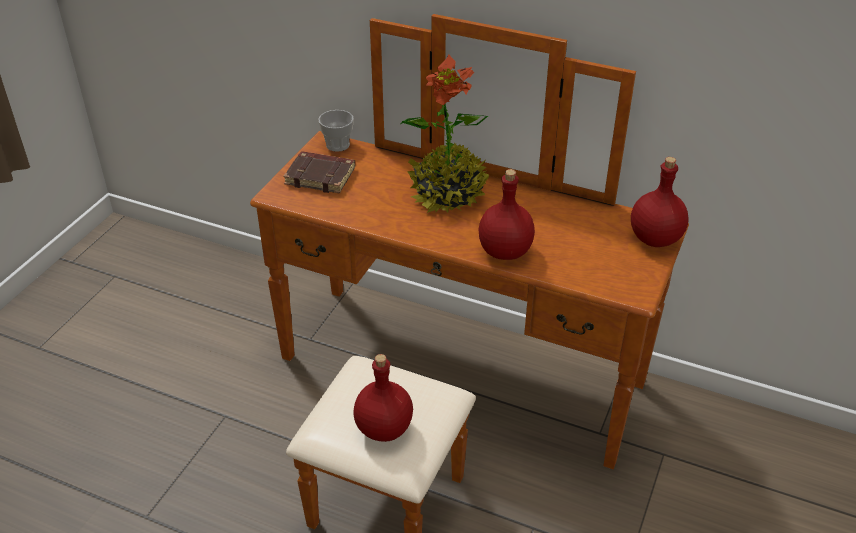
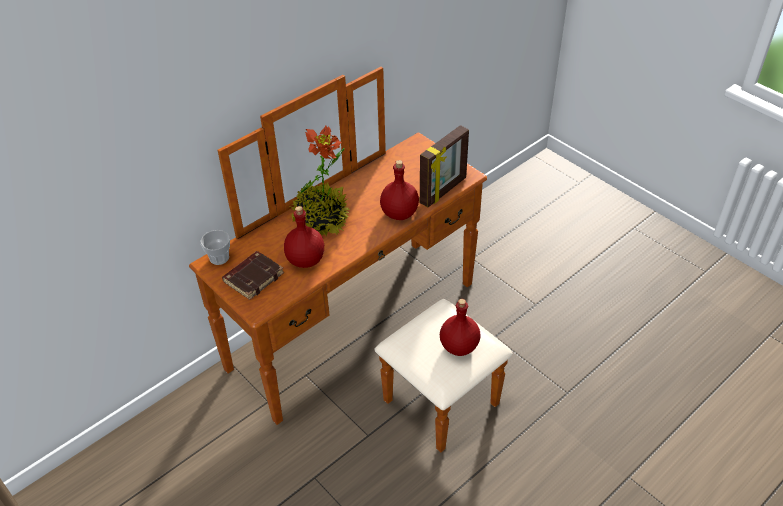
camera: 65 degrees left, 5 degrees up
red bottle [631,157,689,247] -> red bottle moved to [284,206,324,268]
none -> picture frame [420,125,469,207]

